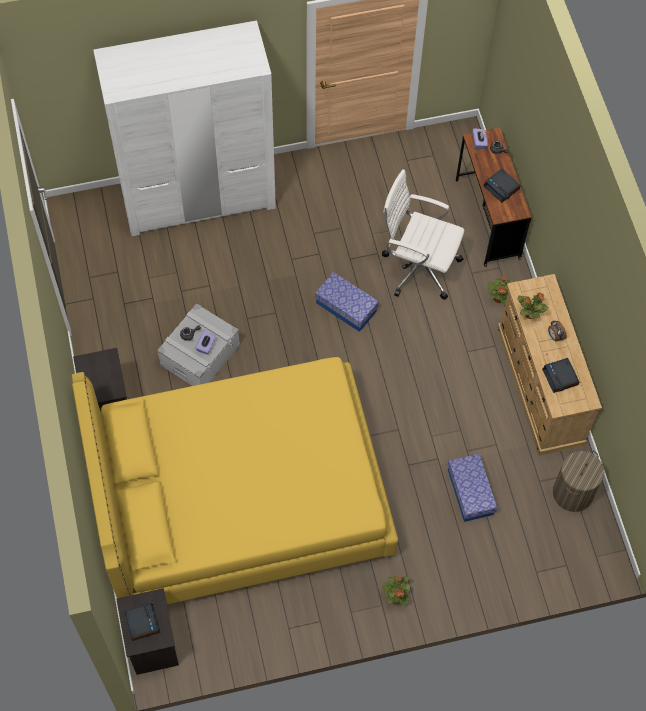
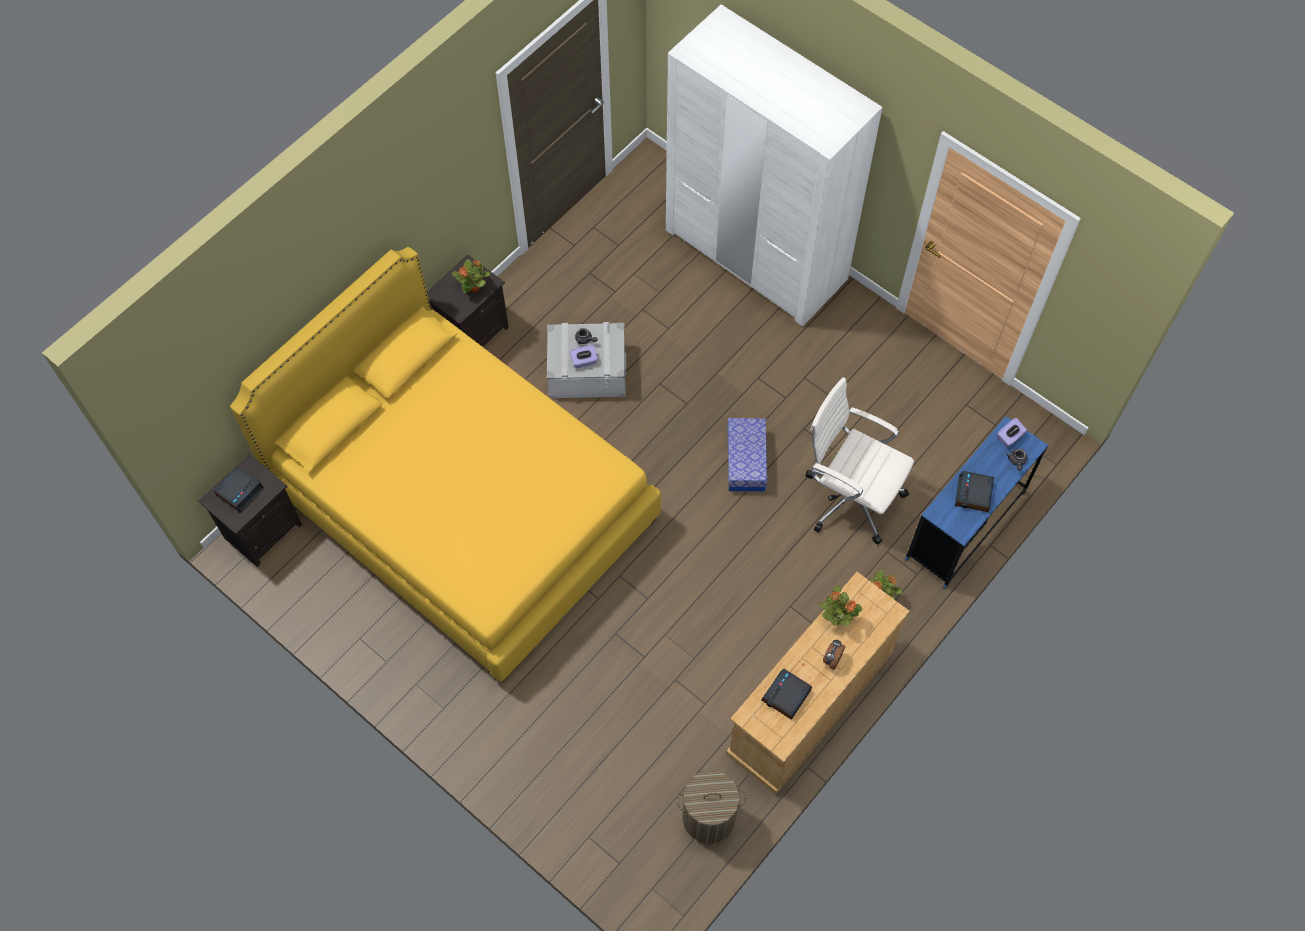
camera: 55 degrees right, 0 degrees up
white office chair [382,169,464,300] -> white office chair turned 45 degrees counterclockwise [806,377,914,545]
potted plant [382,576,411,605] -> potted plant moved to [452,259,490,293]
storage box [448,453,497,522] -> none
brown desk [456,128,532,267] -> blue desk [905,416,1048,589]

